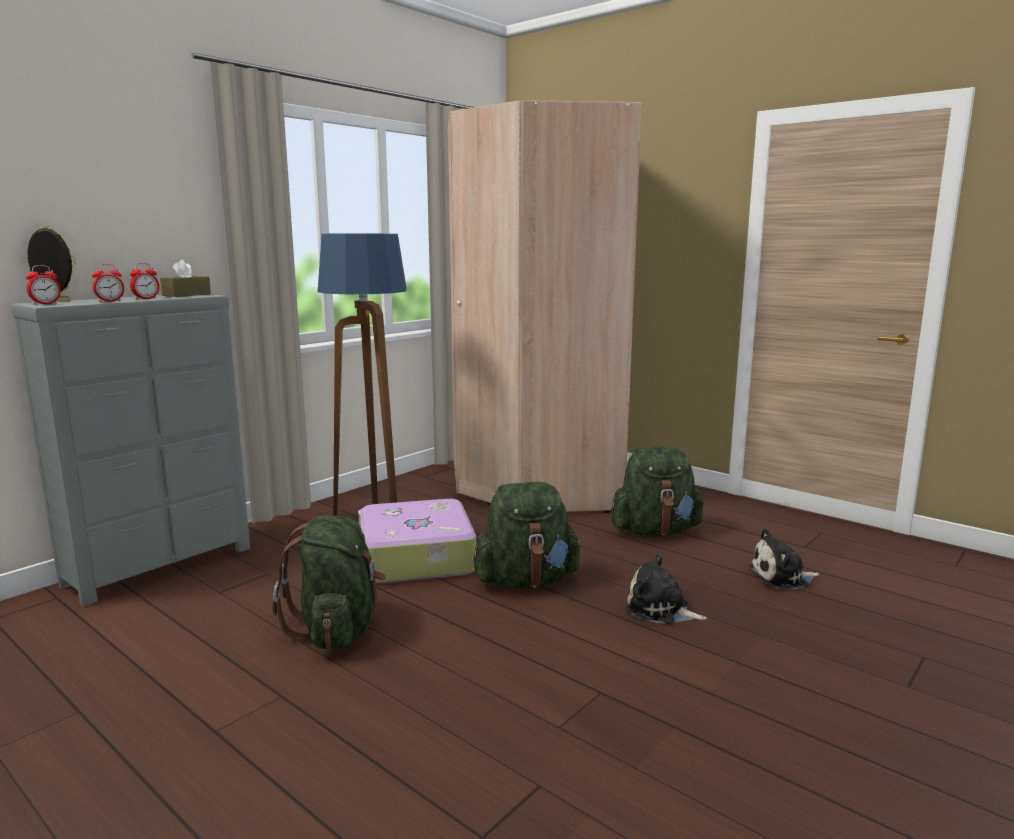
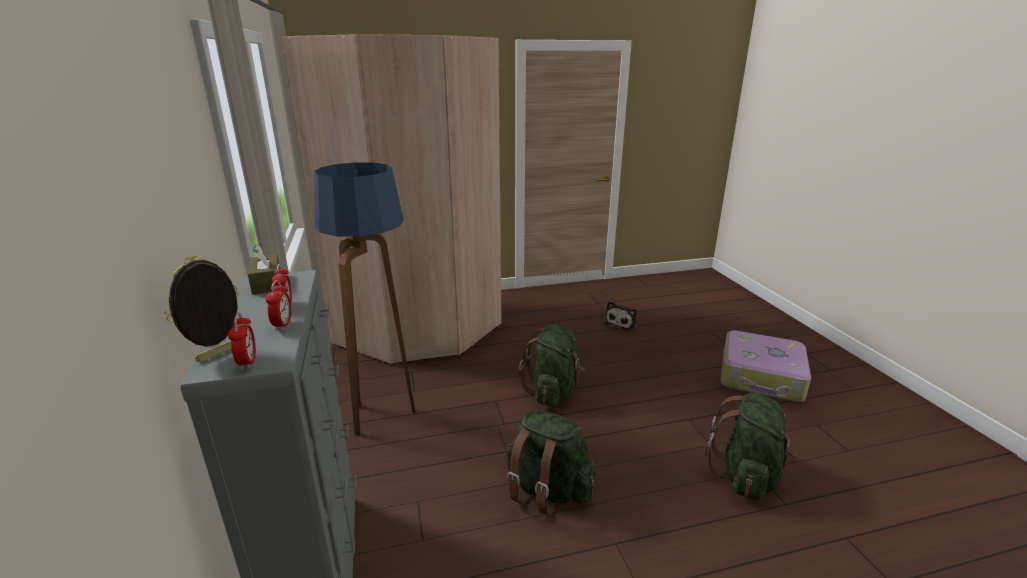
camera: 55 degrees left, 10 degrees up
suitcase [358,499,476,584] -> suitcase moved to [721,330,811,402]
green backpack [611,447,704,537] -> green backpack moved to [705,393,797,500]
plush toy [625,554,707,624] -> none

